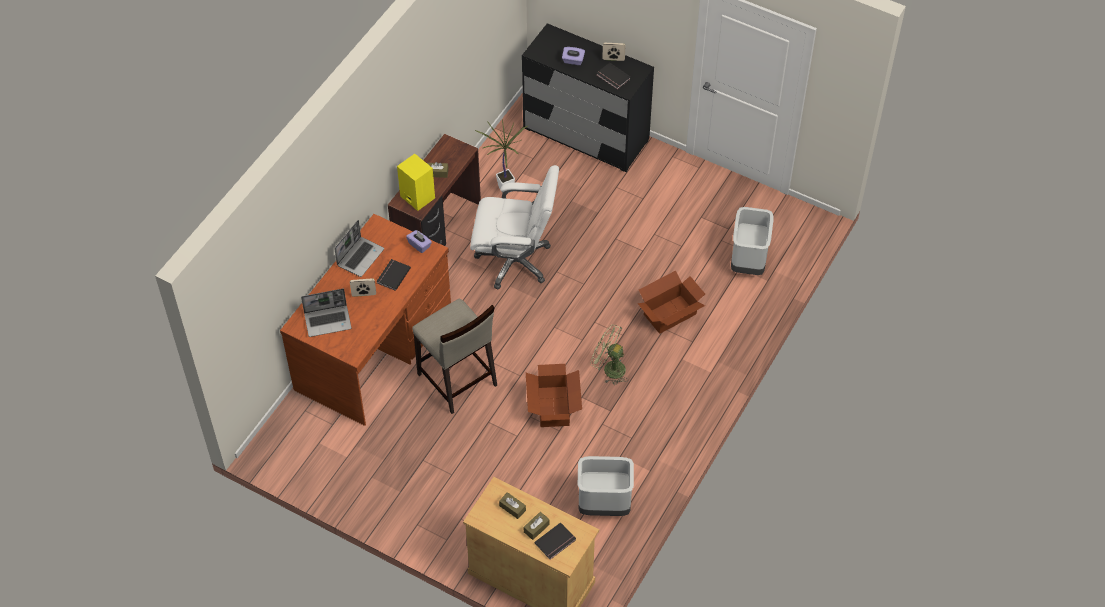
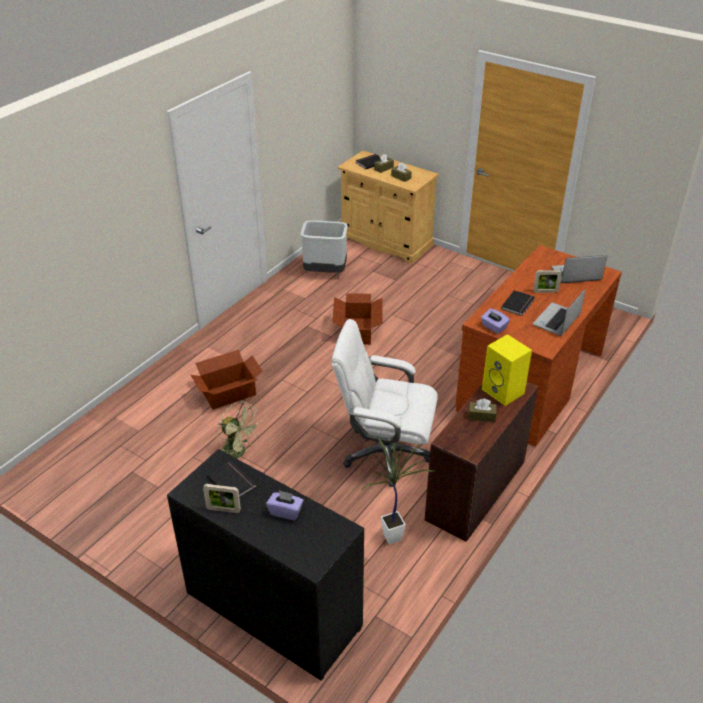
camera: 175 degrees left, 15 degrees down
beige stool [412,298,497,414] -> none
green fan [590,324,628,385] -> green fan moved to [217,401,260,459]
grey trash can [731,207,774,275] -> none

